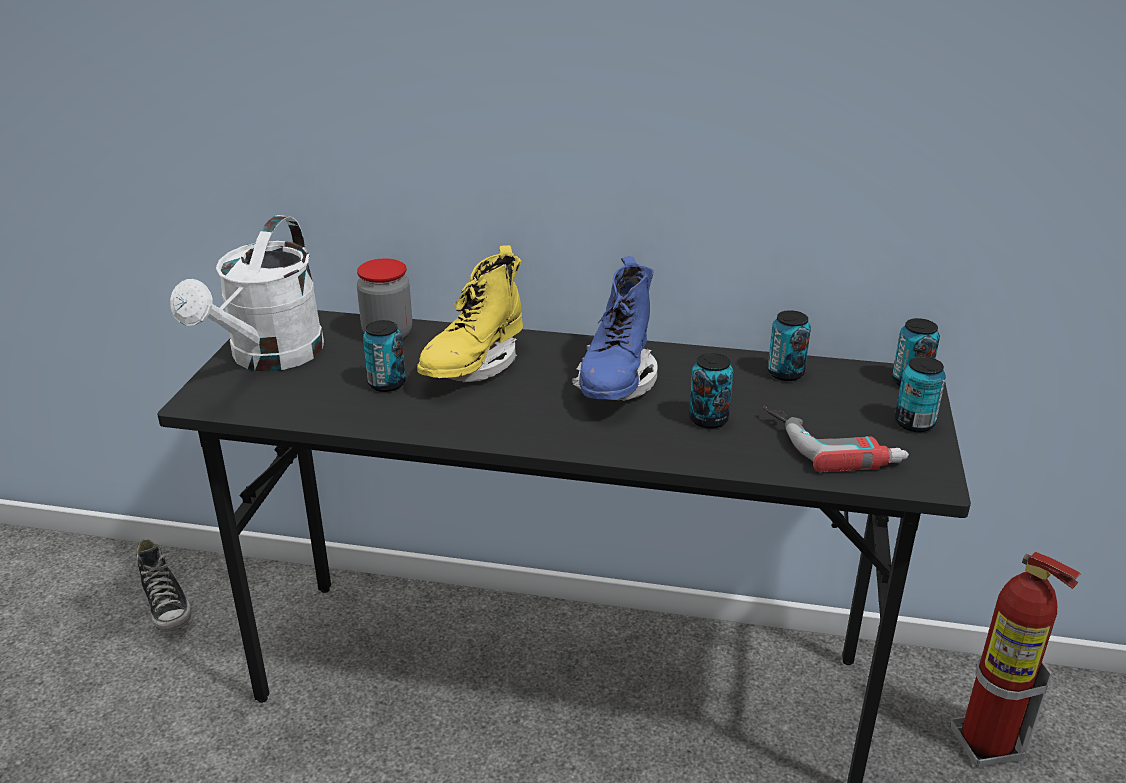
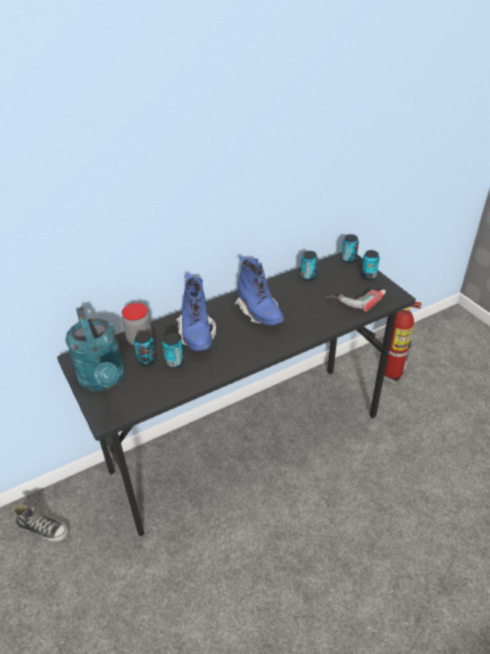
camera: 40 degrees left, 10 degrees up
white watering can [170,215,324,371] -> turquoise watering can [65,306,125,391]
yellow boot [417,245,523,382] -> blue boot [176,273,216,351]
can [689,353,733,429] -> can moved to [134,332,157,366]

